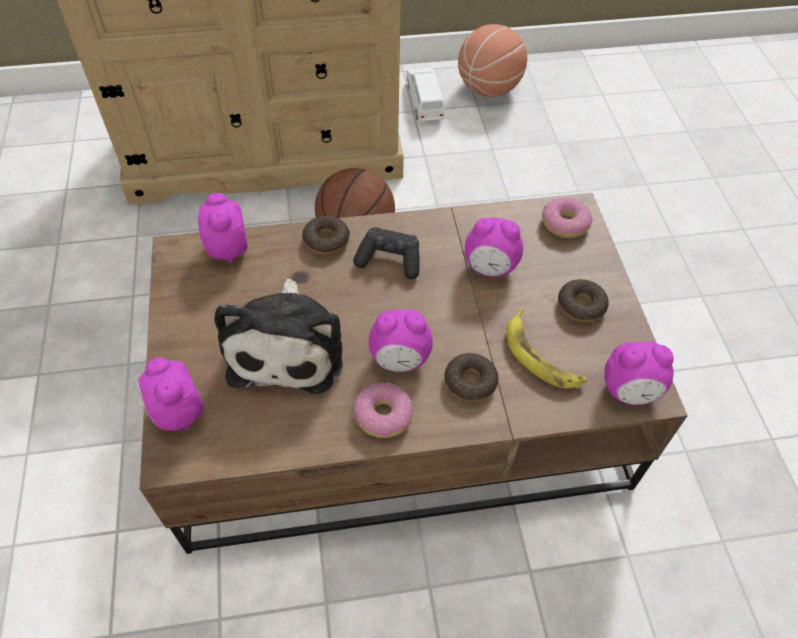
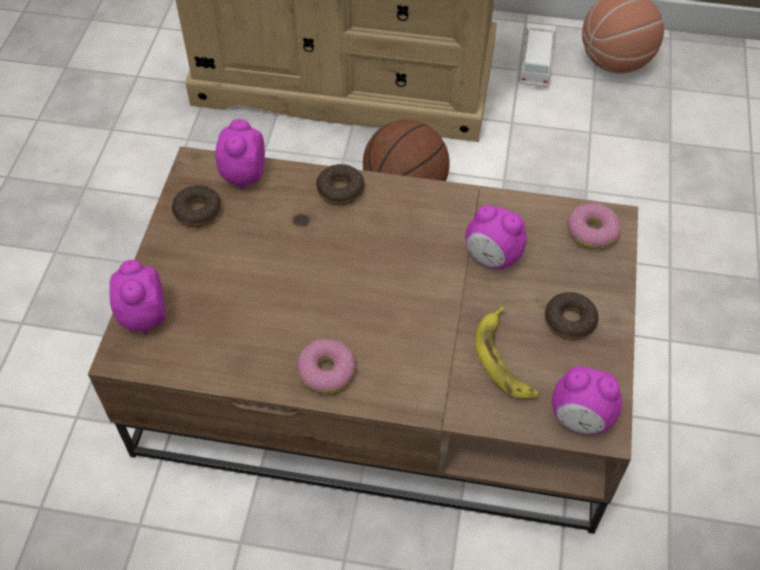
camera: 20 degrees right, 0 degrees up
plush toy [214,279,343,394] -> none
black game controller [353,227,420,279] -> none
alarm clock [369,310,433,372] -> none
donut [444,353,498,402] -> donut moved to [172,185,221,227]

